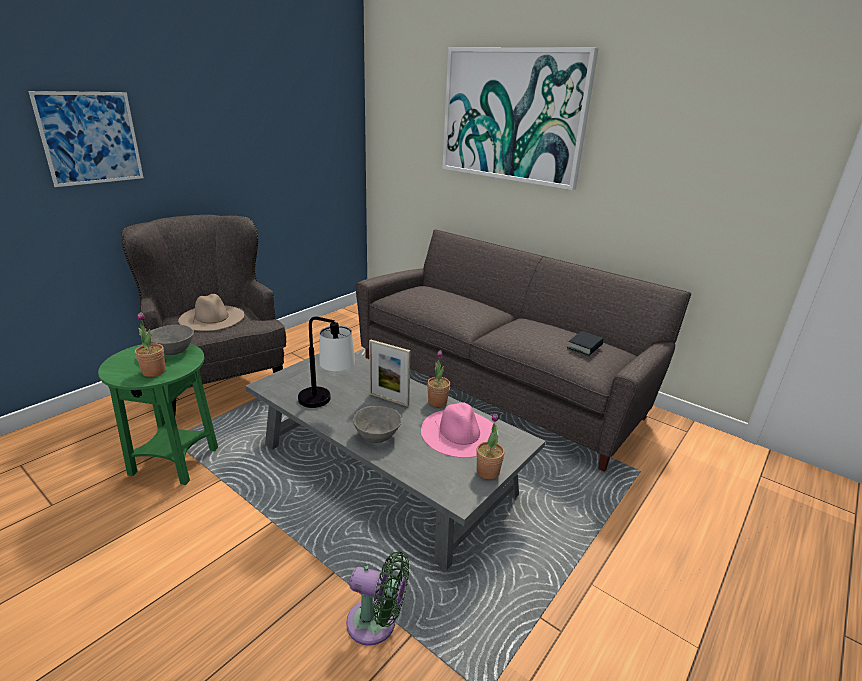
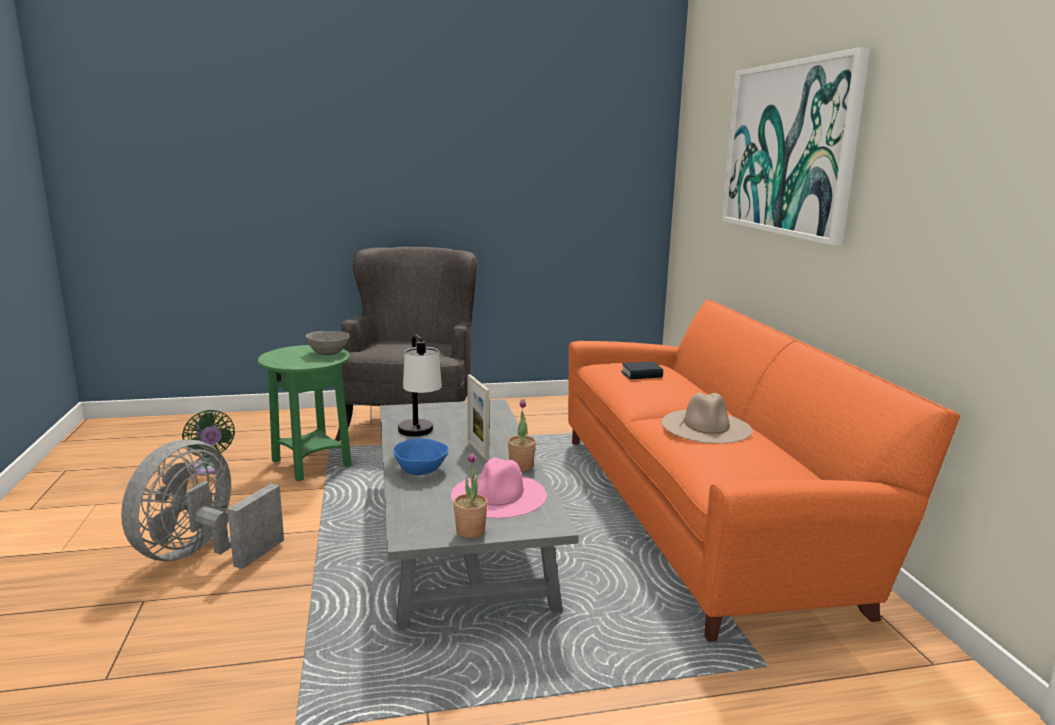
camera: 40 degrees right, 10 degrees down
picture [28,91,143,187] -> none
potted plant [135,312,166,377] -> none
beige hat [178,294,244,331] -> beige hat moved to [662,393,752,444]
green fan [346,552,409,646] -> green fan moved to [182,410,235,475]
grey bowl [353,406,401,443] -> blue bowl [393,438,449,475]
grey sofa [355,229,691,472] -> orange sofa [568,299,960,642]
book [567,331,604,356] -> book moved to [621,361,663,379]
none -> grey fan [121,439,284,569]

